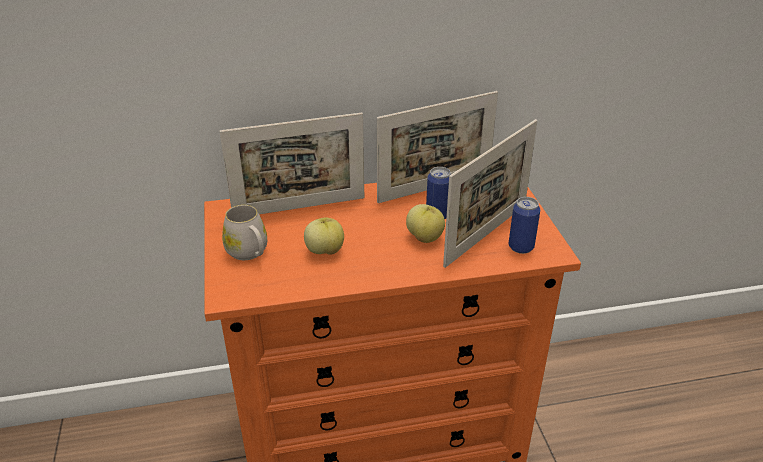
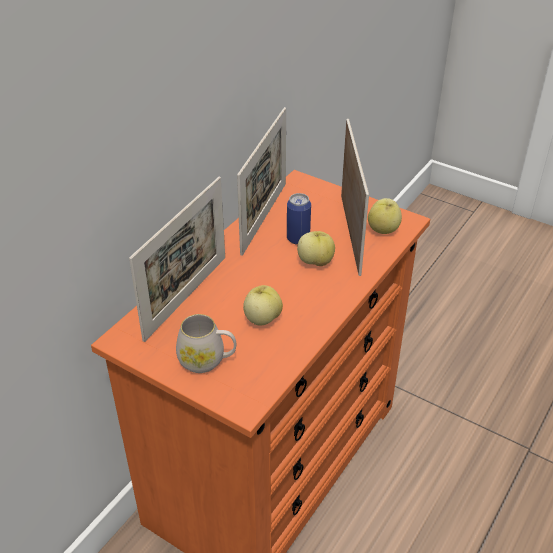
camera: 45 degrees left, 5 degrees up
can [509,197,540,254] -> apple [368,198,402,234]

